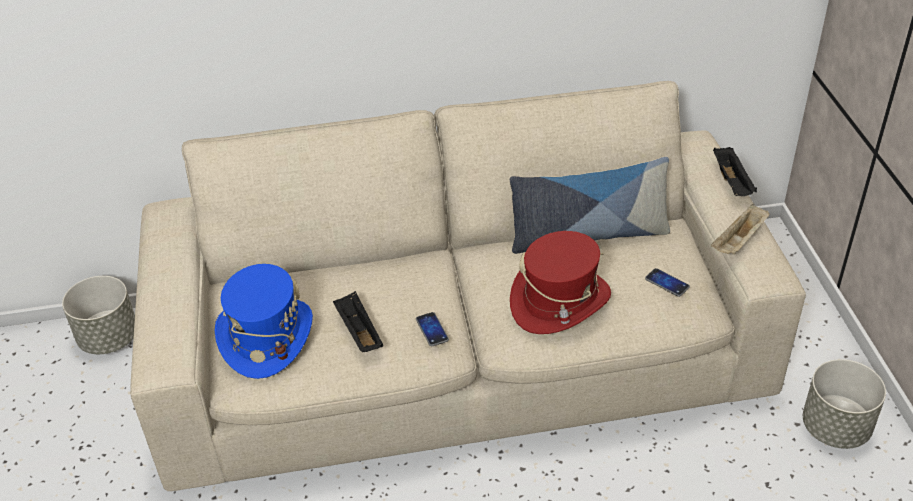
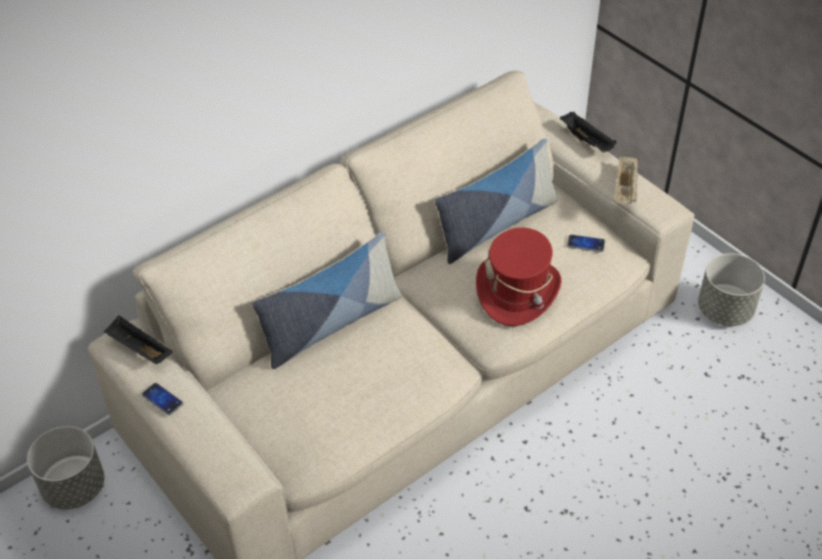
camera: 30 degrees left, 5 degrees up
blue hat [215,264,313,379] -> none
black tray [333,291,383,352] -> black tray moved to [104,315,172,364]
phone [416,312,449,346] -> phone moved to [142,383,183,415]
none -> pillow [252,232,402,369]

